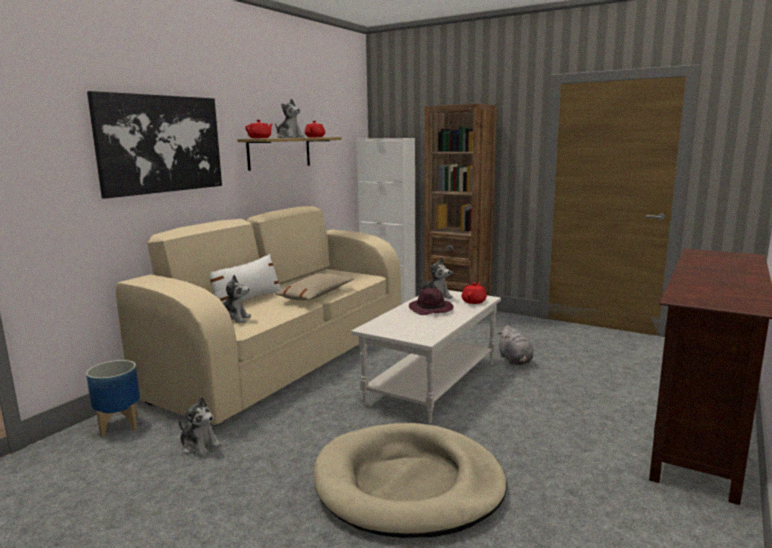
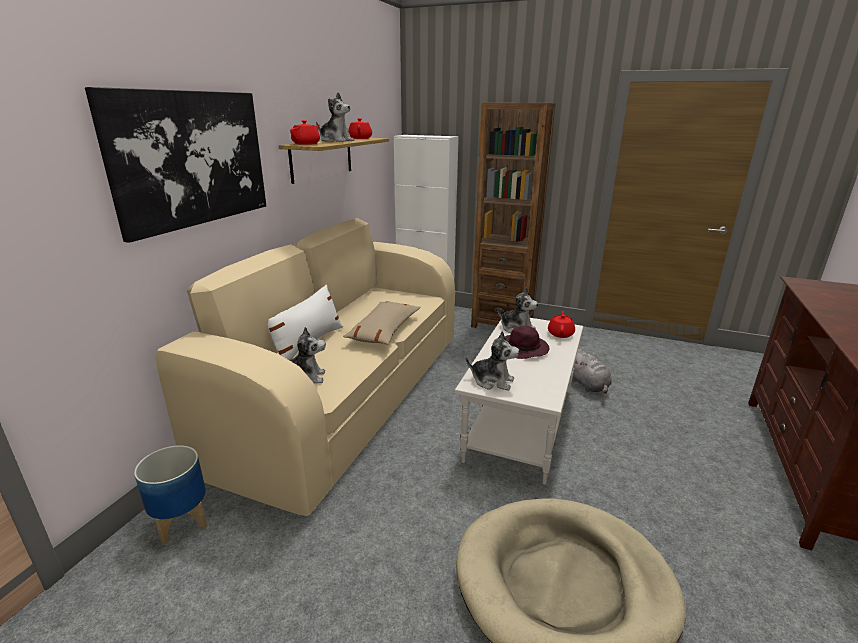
camera: 10 degrees left, 10 degrees up
plush toy [179,397,222,456] -> plush toy moved to [466,331,519,391]

